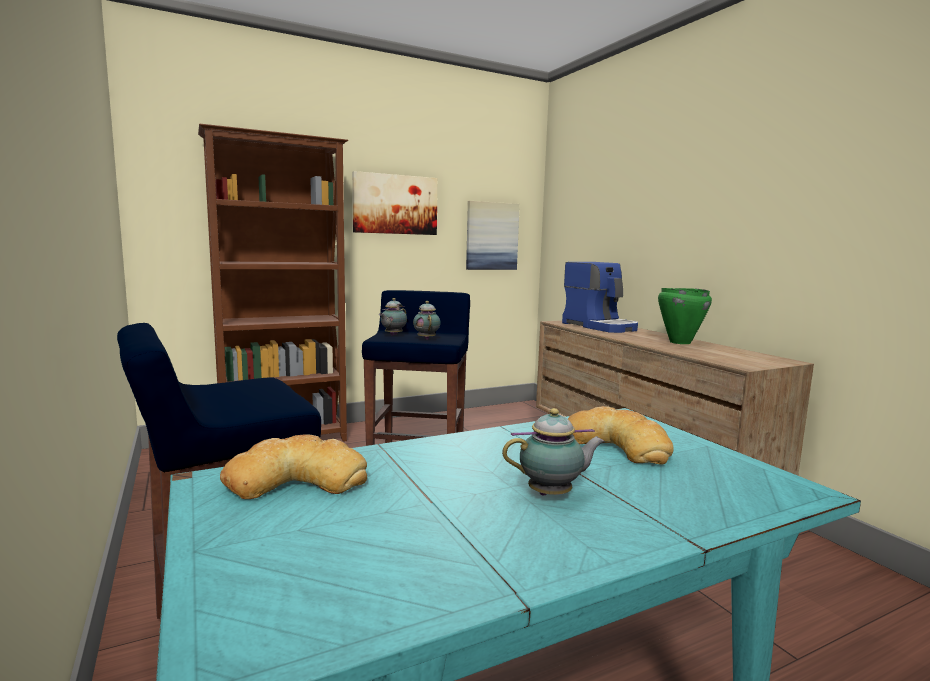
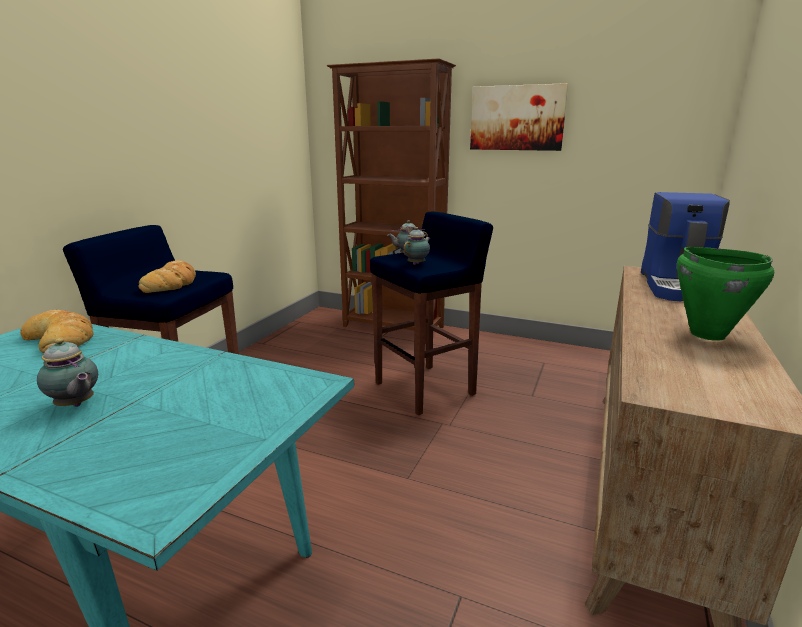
camera: 50 degrees right, 10 degrees up
picture [466,201,520,270] -> none
bread [568,406,674,465] -> bread moved to [138,260,196,293]

